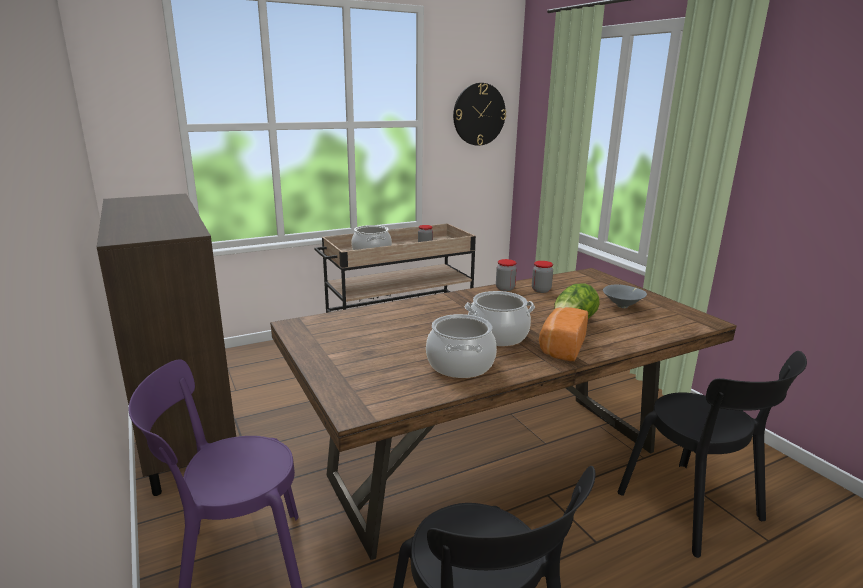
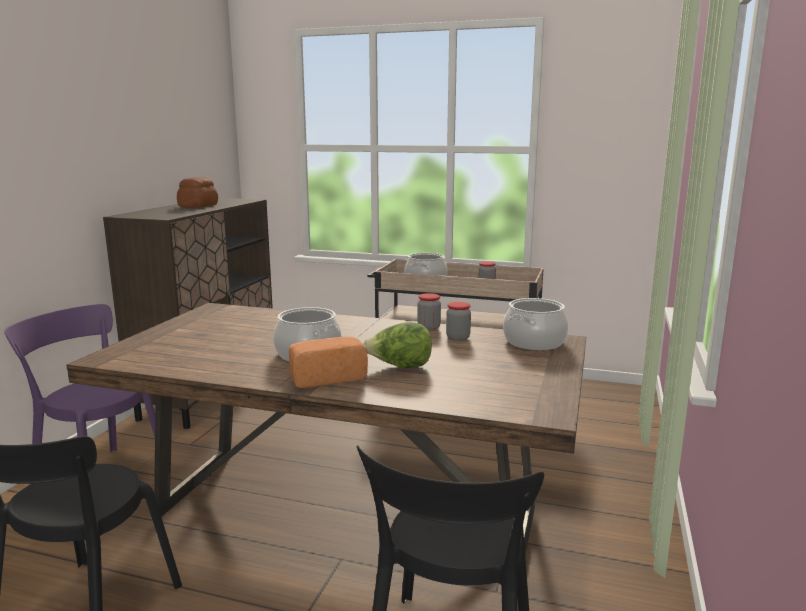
camera: 45 degrees right, 5 degrees down
cooking pot [426,314,497,378] -> cooking pot moved to [503,298,568,350]
wall clock [453,83,506,146] -> none
grey bowl [603,284,647,308] -> none
none -> bread [177,177,218,208]

